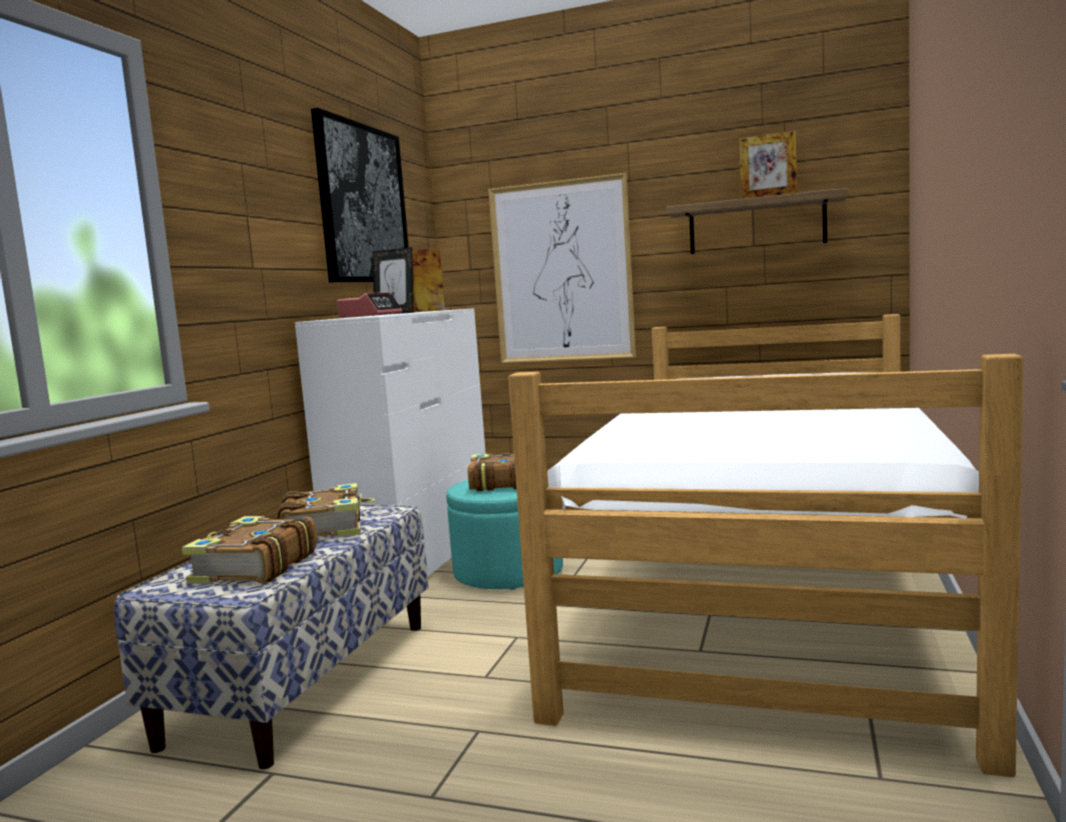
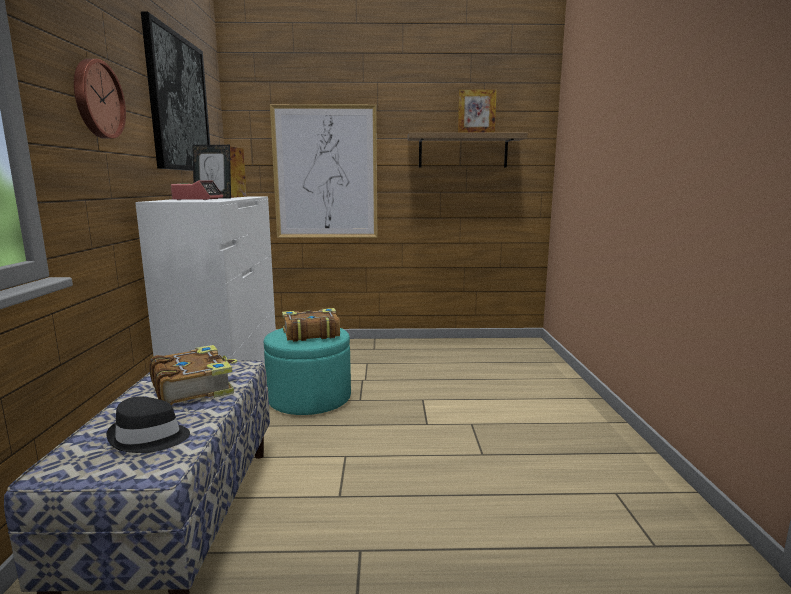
camera: 20 degrees left, 5 degrees up
book [182,516,317,584] -> black hat [106,396,190,453]
bed [508,314,1023,777] -> none
none -> wall clock [74,59,126,139]

